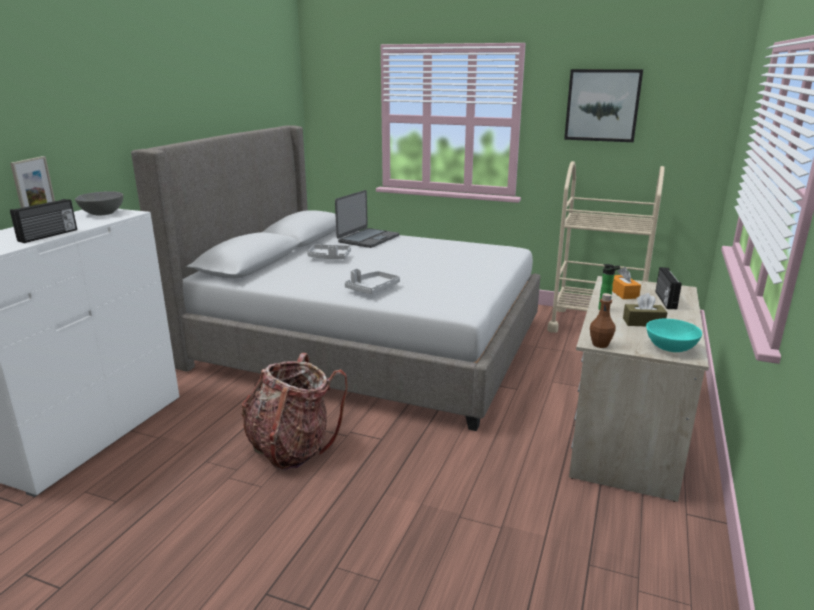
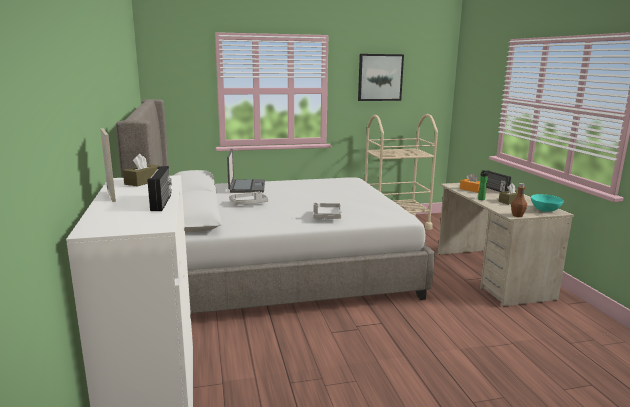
camera: 35 degrees left, 5 degrees down
grey bowl [75,191,123,215] -> brown tissue box [123,154,159,187]
backpack [241,353,348,471] -> none

